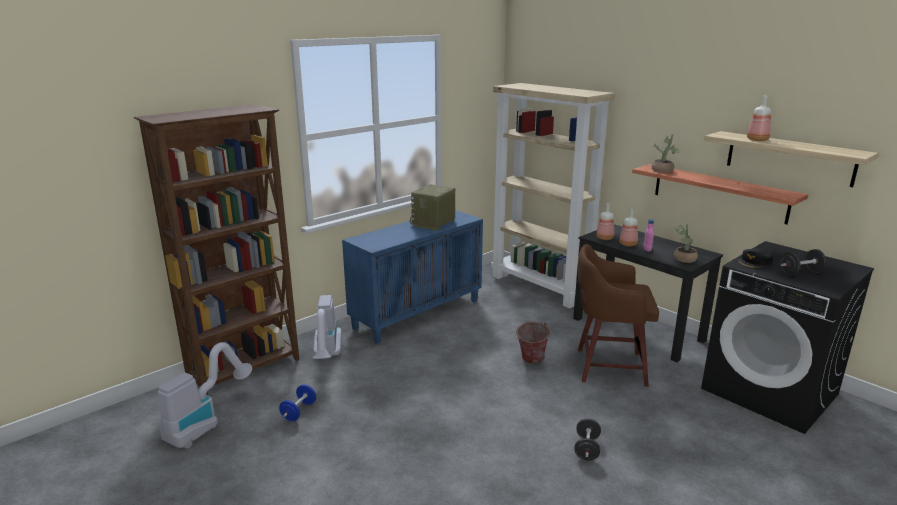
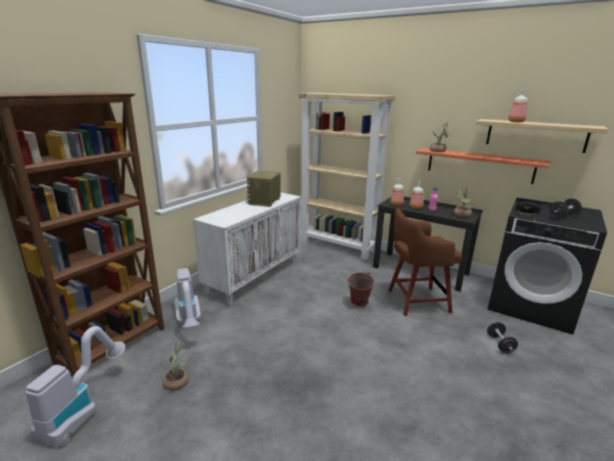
camera: 15 degrees left, 0 degrees up
blue dumbbell [279,384,316,421] -> potted plant [163,342,188,391]
blue cabinet [342,210,483,344] -> white cabinet [193,193,301,305]
black dumbbell [574,418,601,461] -> black dumbbell moved to [487,322,518,353]

